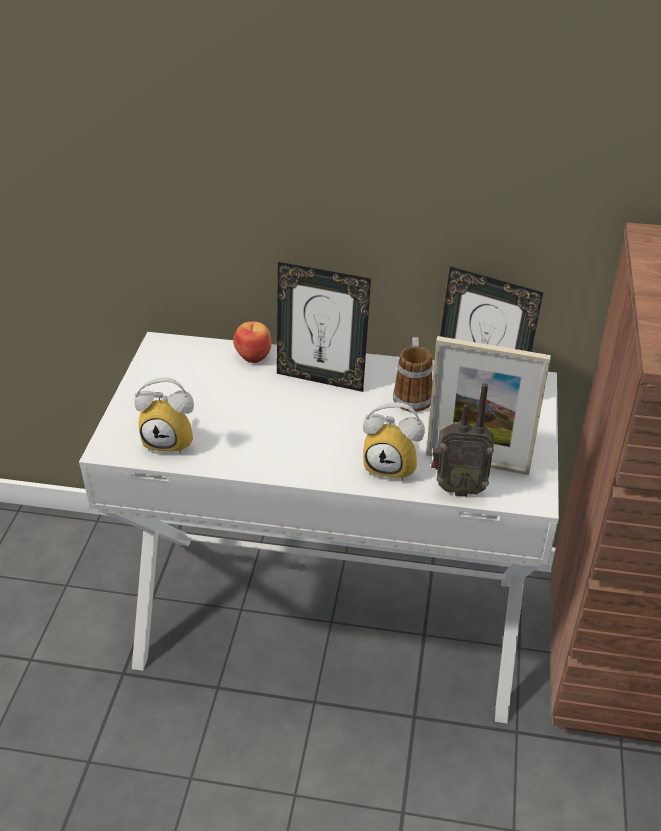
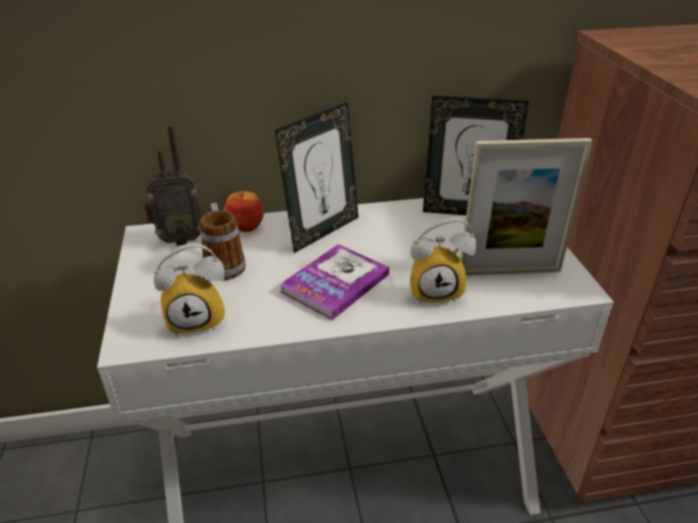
camera: 20 degrees left, 5 degrees down
picture frame [277,262,371,392] -> picture frame turned 45 degrees counterclockwise [275,102,359,253]
mug [393,337,433,412] -> mug moved to [200,203,246,280]
radio [431,383,494,497] -> radio moved to [143,125,201,246]
none -> book [279,244,389,320]

